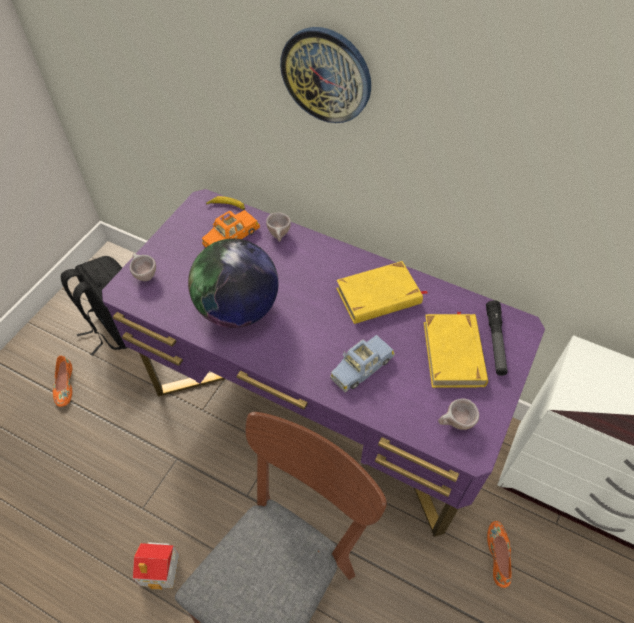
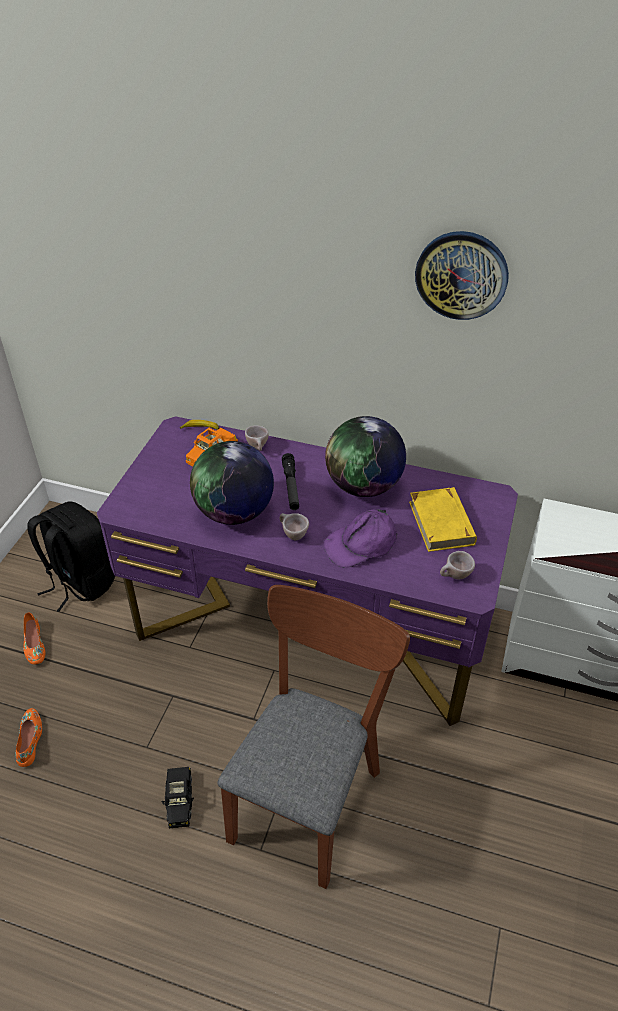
camera: 10 degrees left, 10 degrees down
beige cup [130,253,156,281] -> beige cup moved to [280,513,309,540]
toy house [133,542,179,590] -> black toy car [161,767,194,828]
wall clock [280,27,371,123] -> wall clock moved to [415,231,509,320]
blue toy car [330,335,395,392] -> purple cap [323,509,397,568]
yellow book [336,261,428,324] -> globe [325,416,406,497]
flashlight [486,300,508,376] -> flashlight moved to [282,453,299,510]
orange shoe [487,521,511,588] -> orange shoe moved to [16,708,42,767]

